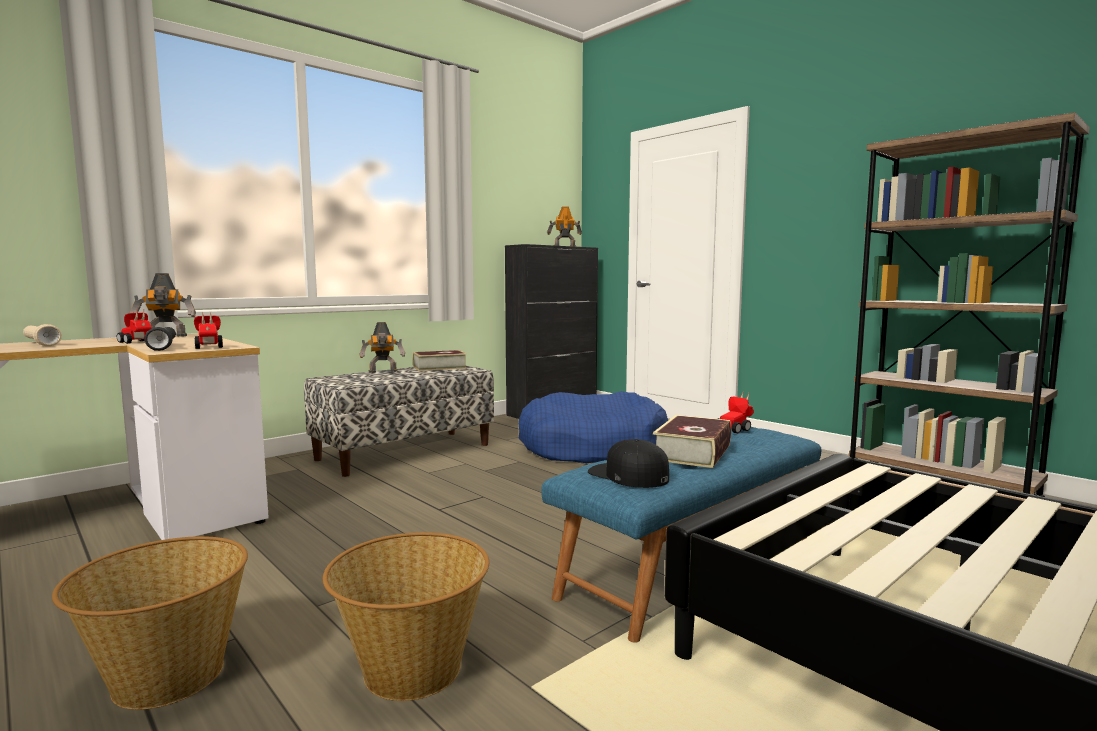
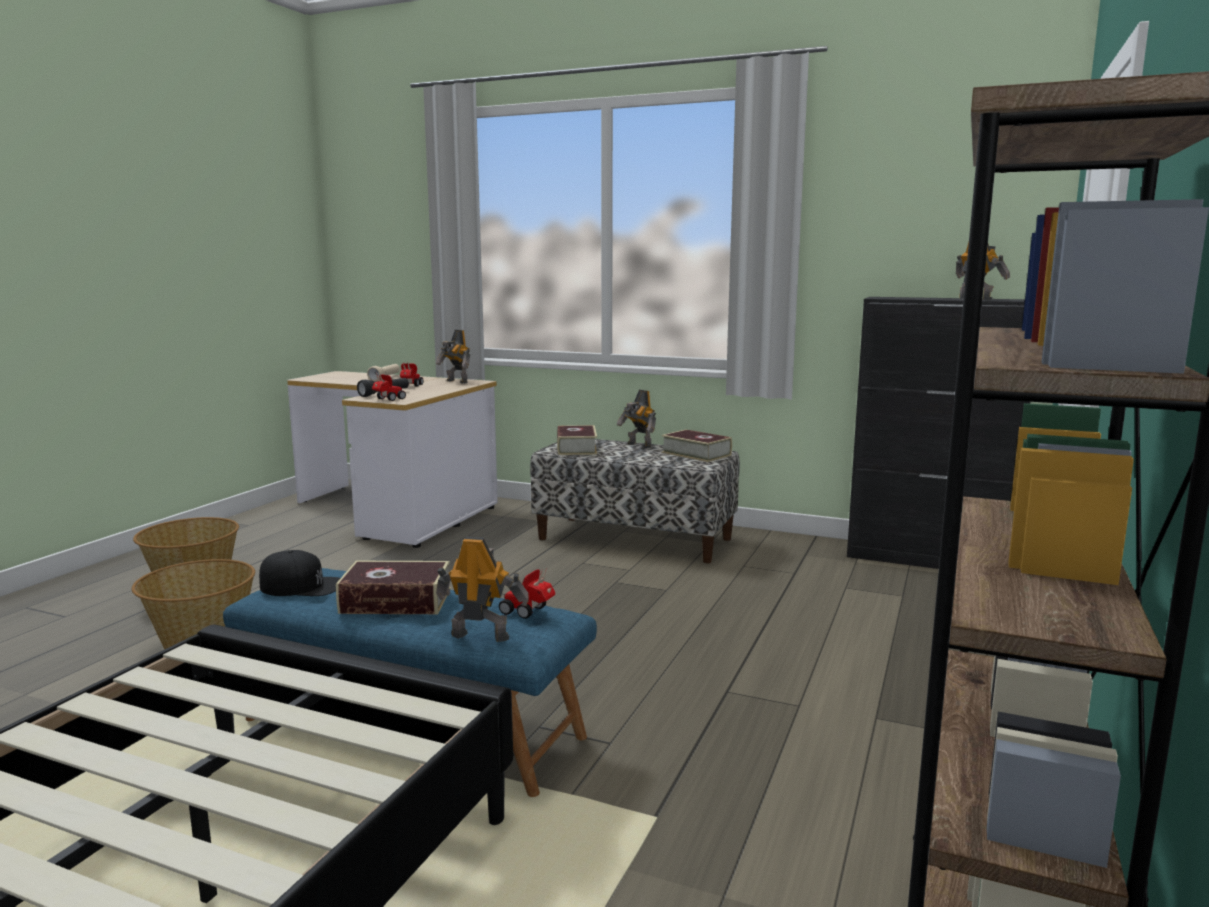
camera: 65 degrees right, 5 degrees up
blue dog bed [519,391,668,463] -> none
black cap [588,439,669,488] -> black cap turned 75 degrees clockwise [259,550,340,596]
none -> toy robot [436,537,529,642]
none -> book [557,425,597,455]

